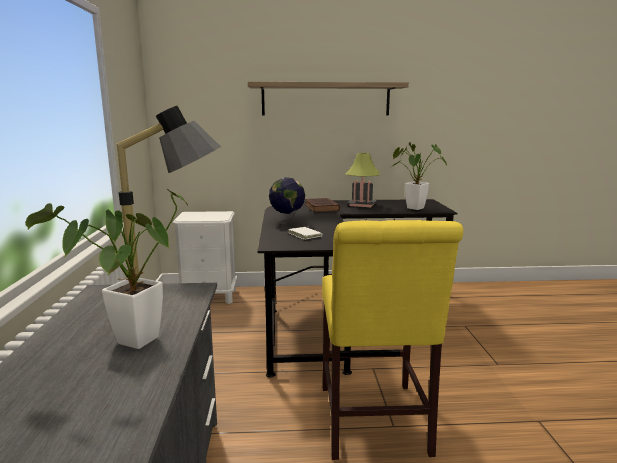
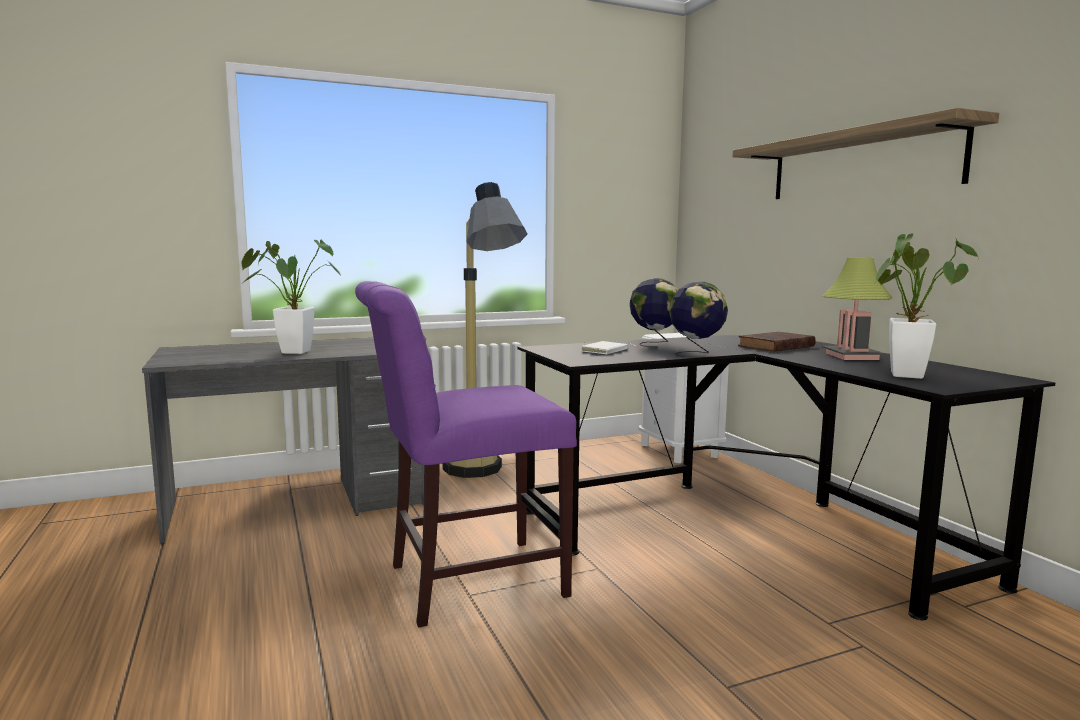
camera: 70 degrees right, 5 degrees down
yellow chair [322,220,463,460] -> purple chair [355,281,577,627]
none -> globe [669,281,728,357]

